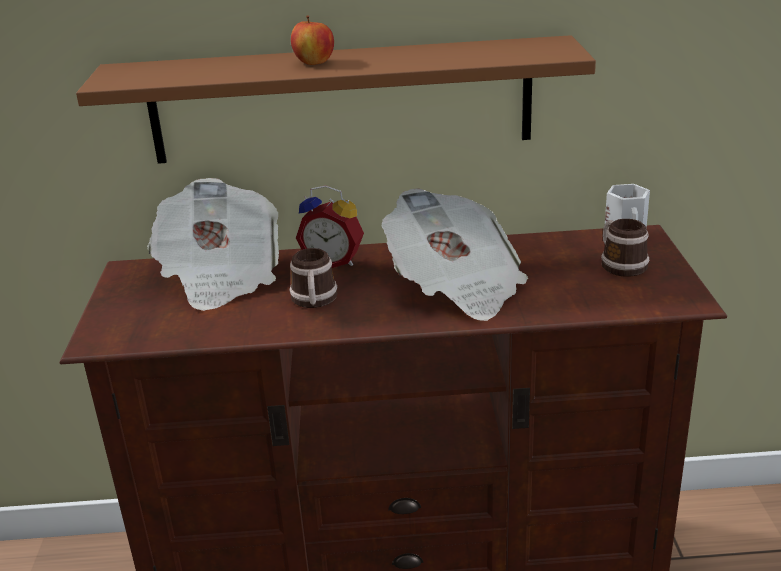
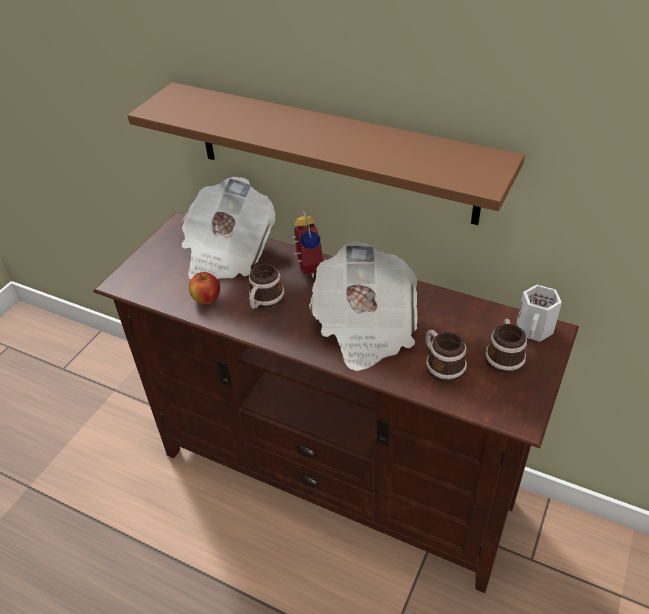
camera: 30 degrees right, 15 degrees up
apple [291,15,334,65] -> apple moved to [189,272,220,304]
alarm clock [296,185,364,268] -> alarm clock turned 150 degrees counterclockwise [289,211,323,278]
none -> mug [426,330,467,383]

